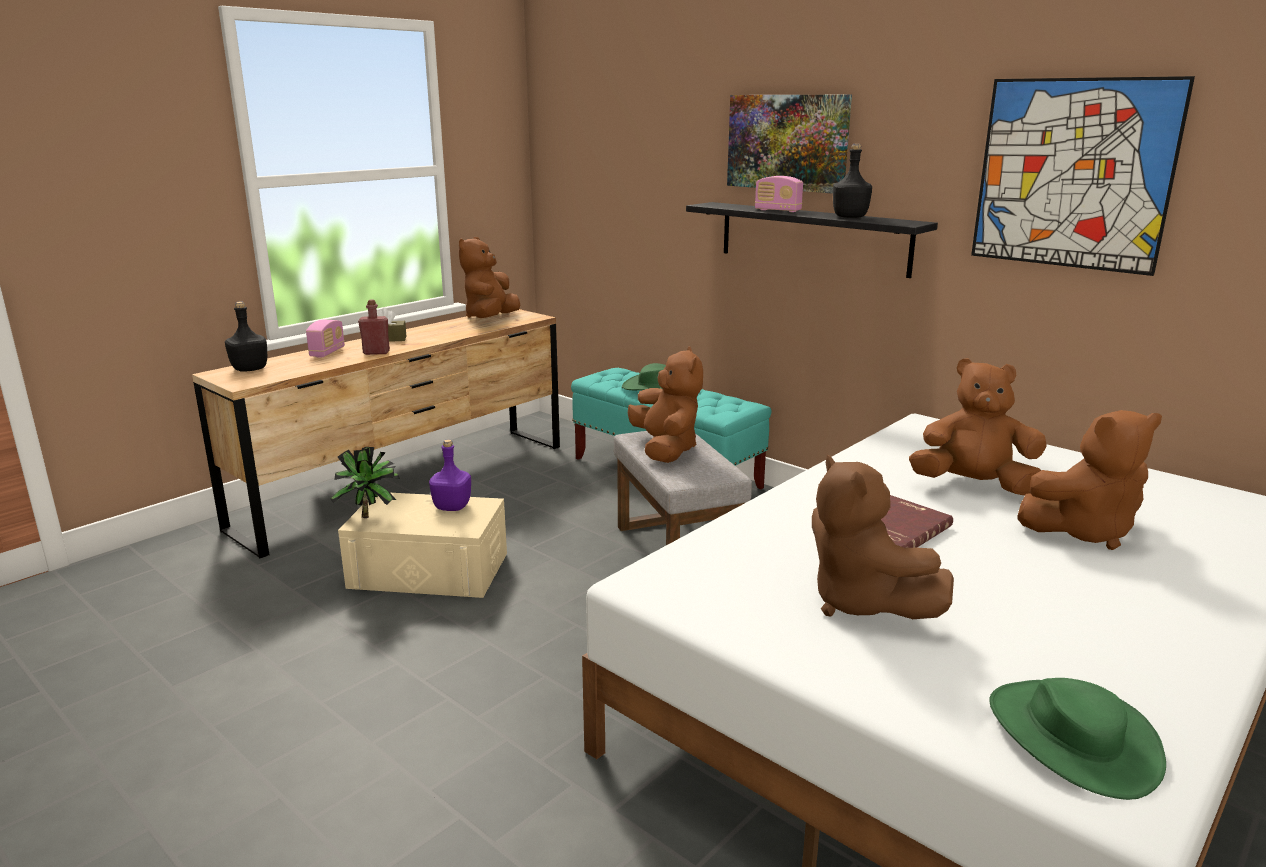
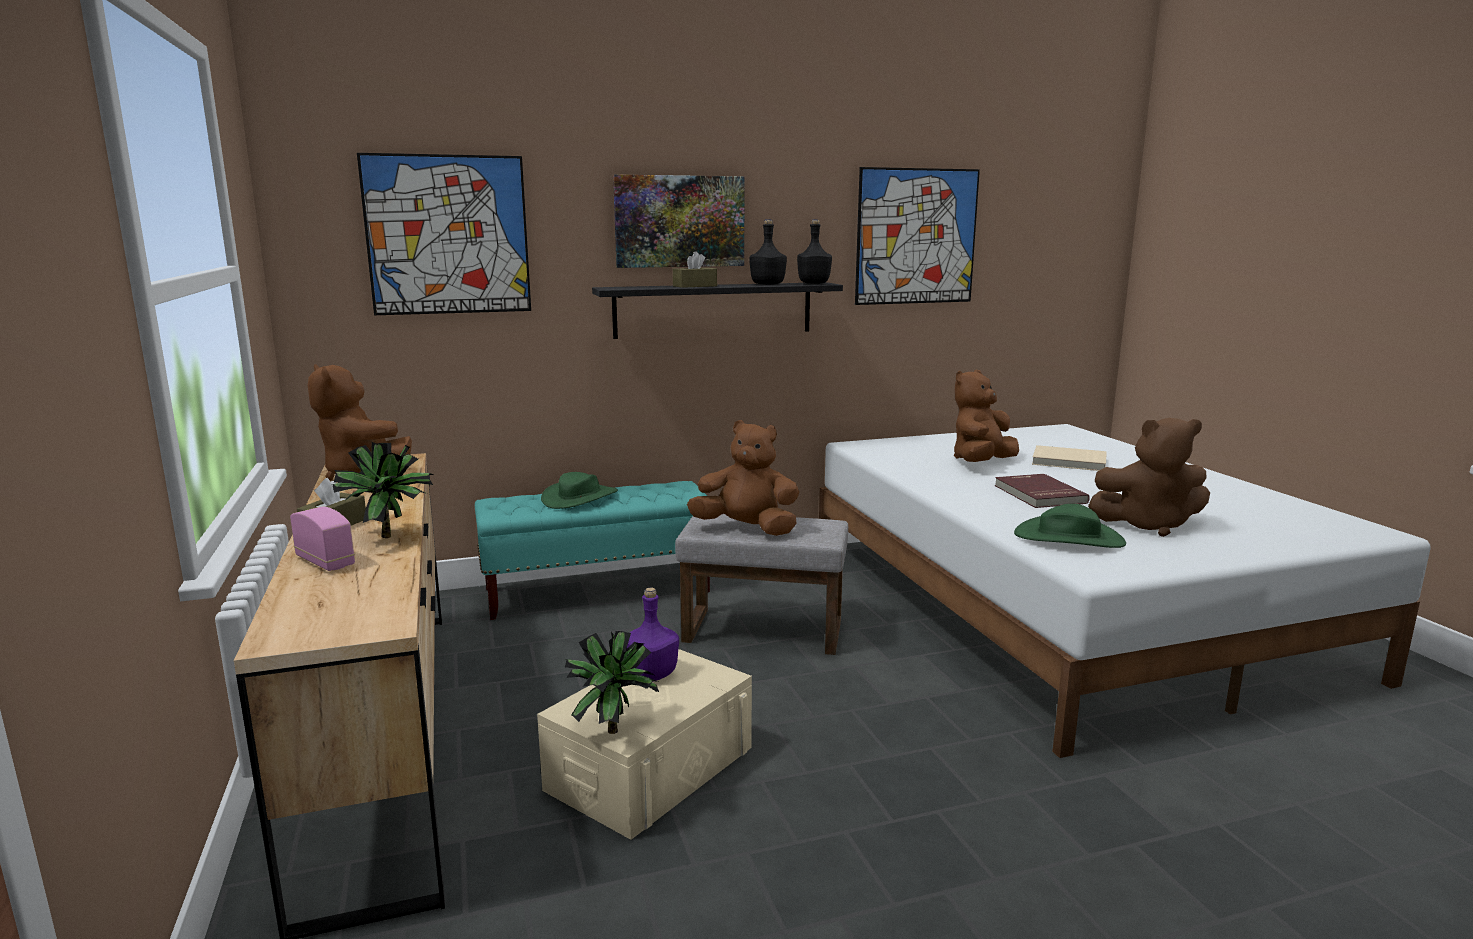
camera: 60 degrees left, 5 degrees down
black bottle [225,302,267,372] -> black bottle moved to [797,219,832,284]
red bottle [358,300,390,355] -> potted plant [332,442,433,538]
radio [755,176,803,212] -> brown tissue box [673,251,717,288]
green hat [989,678,1166,800] -> green hat moved to [1014,504,1126,548]
brown plush toy [1018,410,1162,550] -> beige book [1032,445,1107,471]
none -> picture [357,153,531,315]

